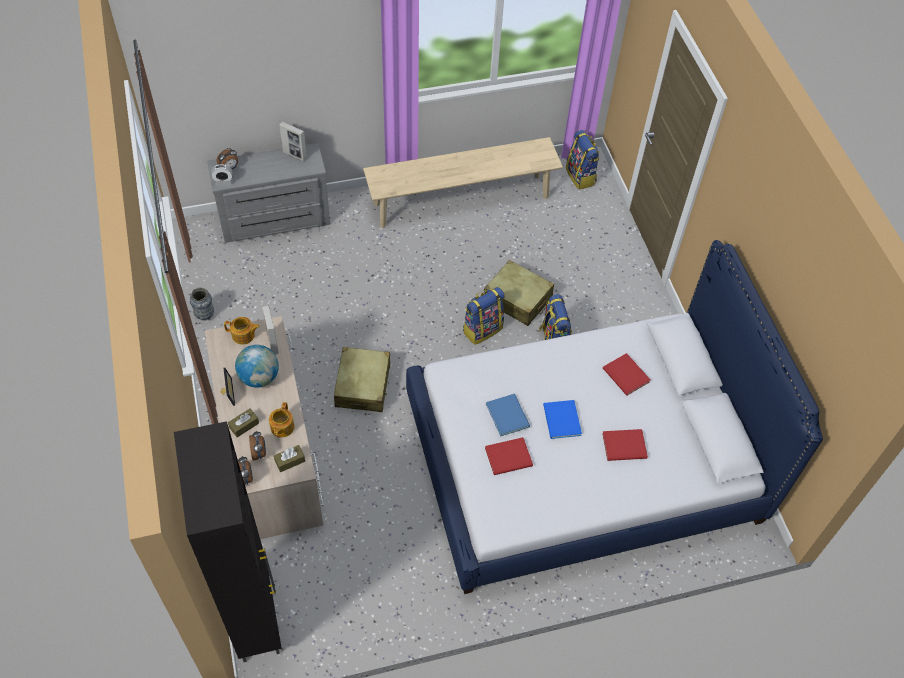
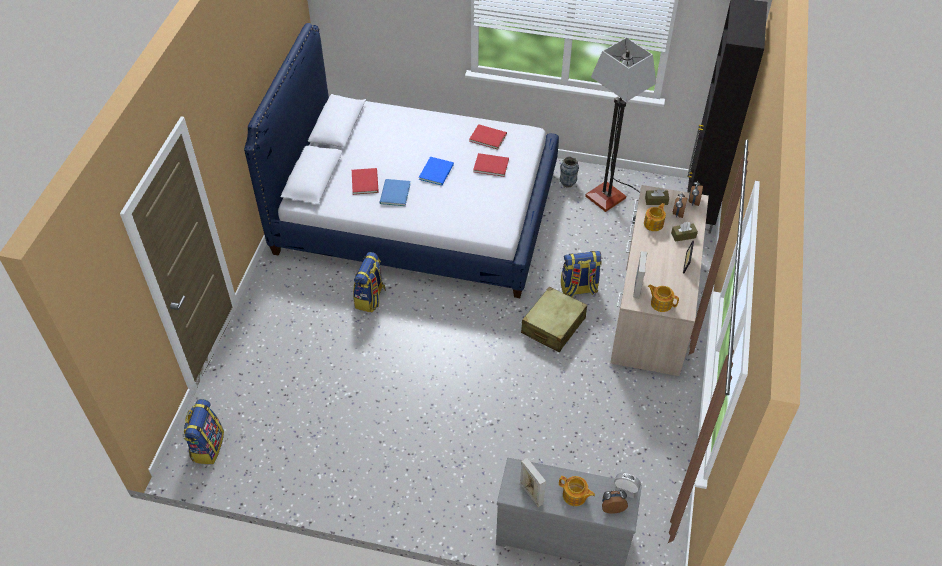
camera: 150 degrees left, 5 degrees down
vase [190,288,214,321] -> vase moved to [560,156,579,188]
globe [235,345,279,388] -> none
beige bench [363,137,563,228] -> none
backpack [463,287,504,345] -> backpack moved to [561,251,602,297]
beige suitcase [484,260,554,326] -> none
blue book [486,394,530,437] -> blue book moved to [380,179,411,206]
red book [602,429,648,461] -> red book moved to [470,124,507,150]
none -> teapot [559,476,595,506]
none -> floor lamp [585,37,656,224]

